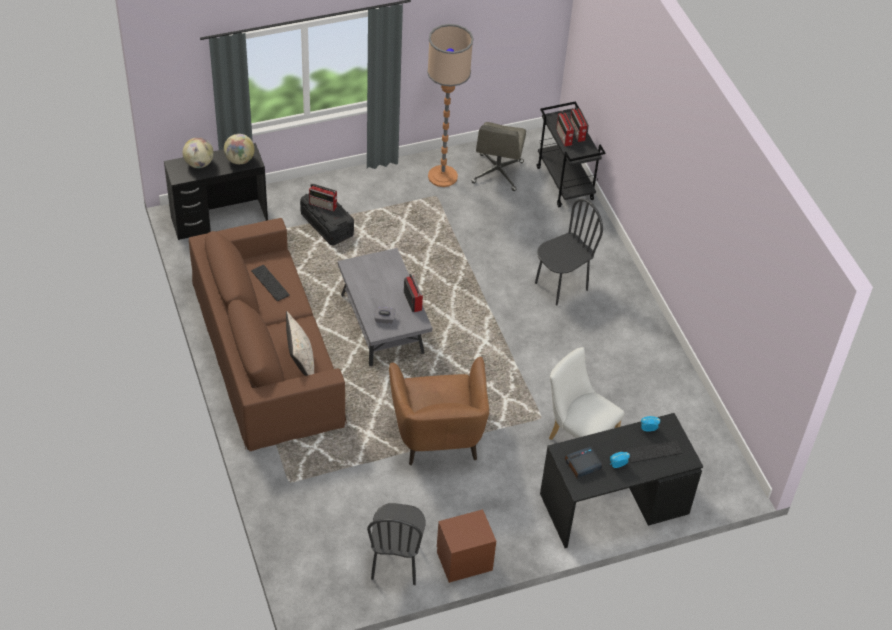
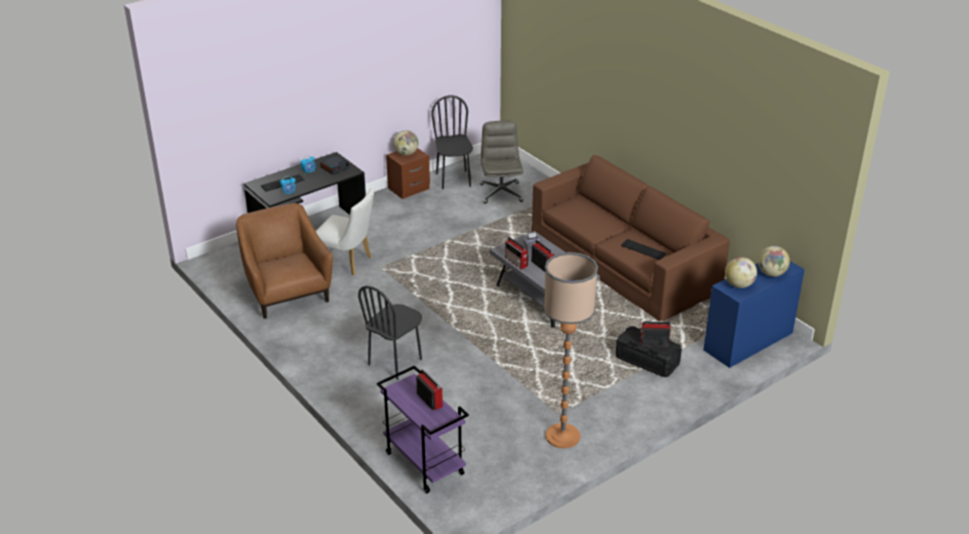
camera: 165 degrees right, 15 degrees down
black desk [164,143,268,240] -> blue desk [703,261,805,368]
beige pillow [286,311,314,376] -> none
brown armchair [389,357,489,465] -> brown armchair moved to [236,203,333,319]
grey office chair [472,122,526,191] -> grey office chair moved to [480,121,523,204]
black cart [537,101,605,207] -> purple cart [377,366,469,493]
radio [570,106,589,142] -> radio moved to [531,240,554,272]
none -> globe [393,130,419,155]

